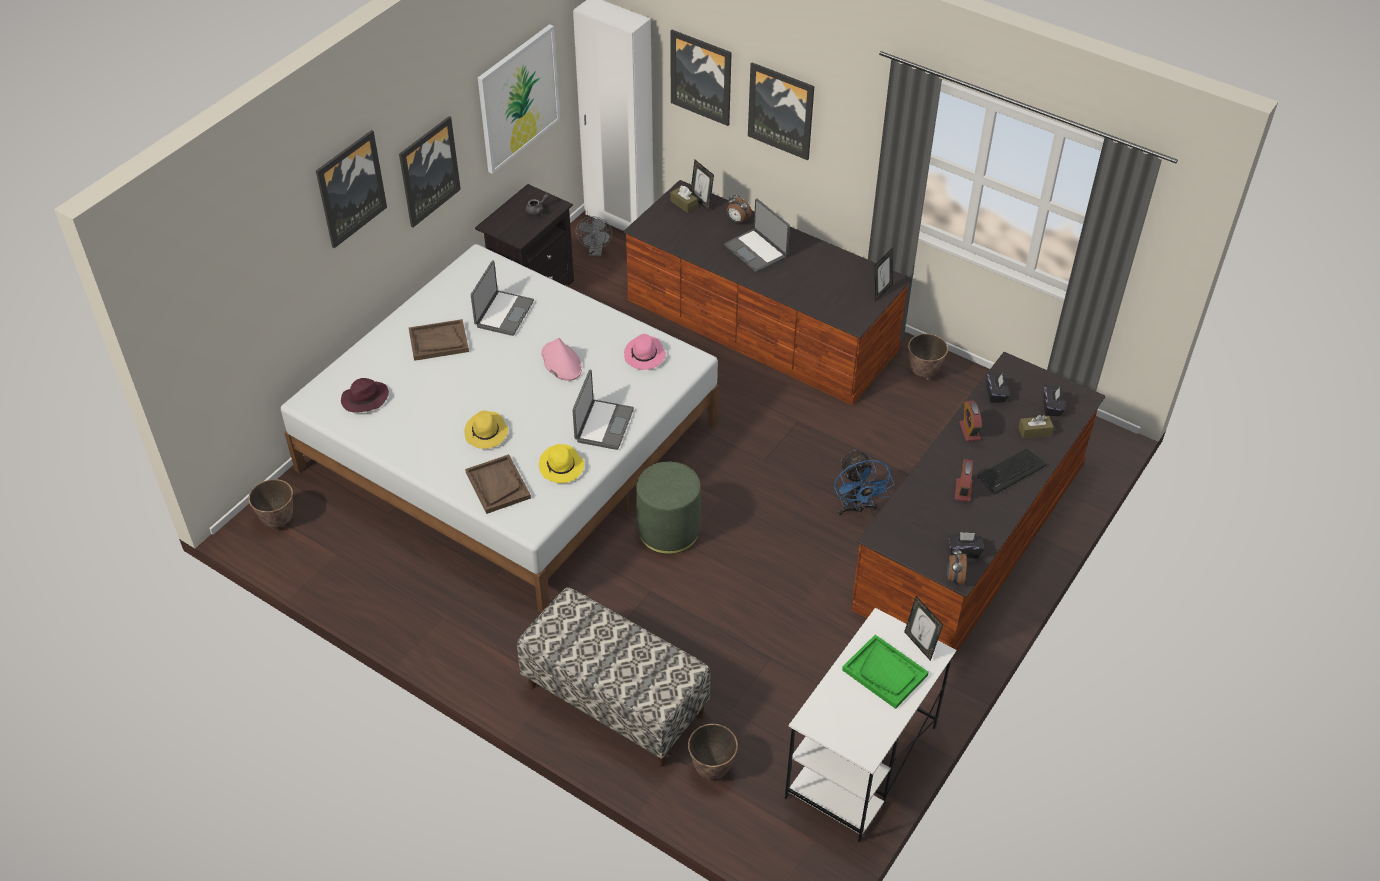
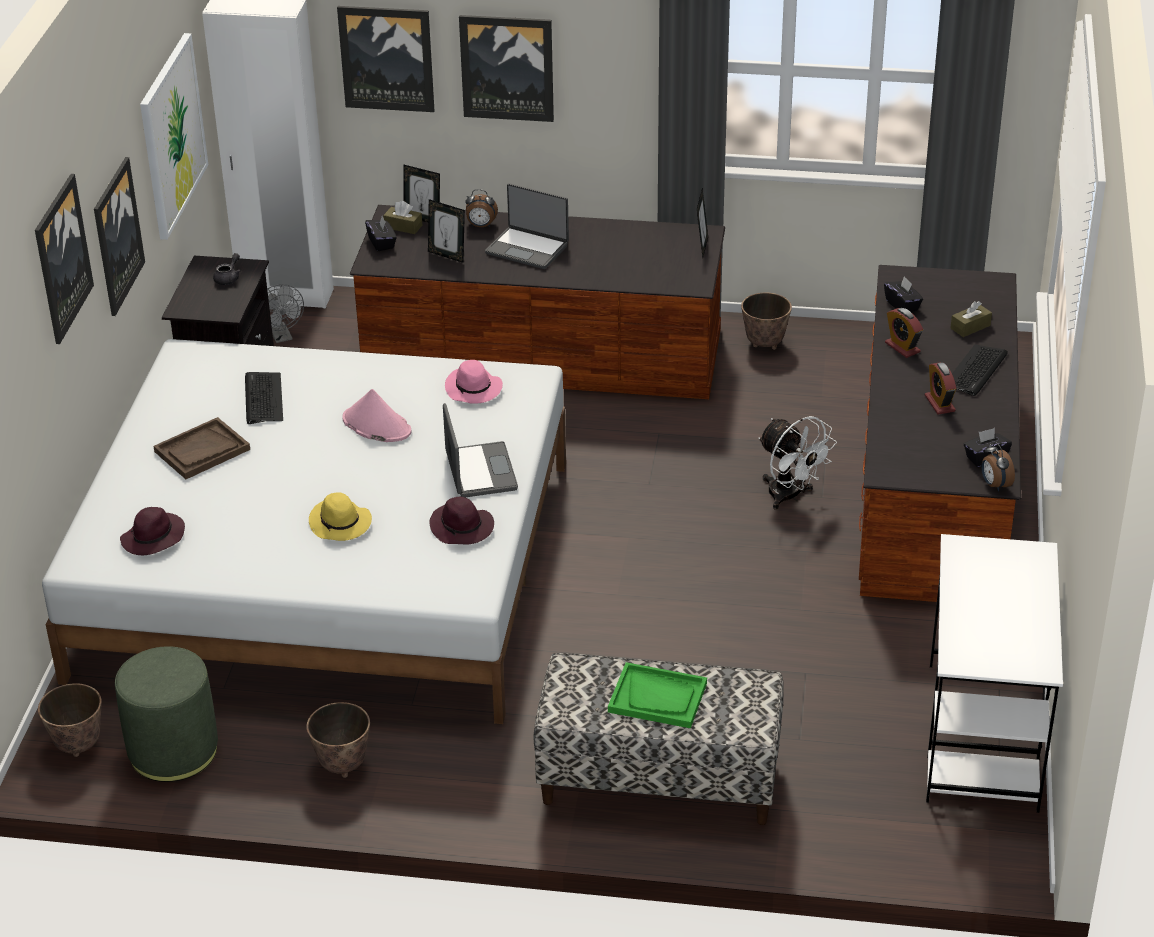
camera: 25 degrees left, 10 degrees down
brown tray [465,454,531,514] -> none
laptop [471,260,534,336] -> keyboard [245,372,283,424]
yellow hat [539,444,584,483] -> purple hat [429,497,494,545]
green ottoman [636,461,701,554] -> green ottoman moved to [115,646,218,782]
planter [688,724,738,780] -> planter moved to [306,702,370,778]
blue fan [834,449,894,515] -> white fan [758,416,837,510]
green tray [842,635,929,709] -> green tray moved to [608,662,707,728]
picture frame [904,596,943,661] -> picture frame moved to [428,199,465,263]
black tissue box [1043,385,1065,416] -> black tissue box moved to [365,217,396,251]

